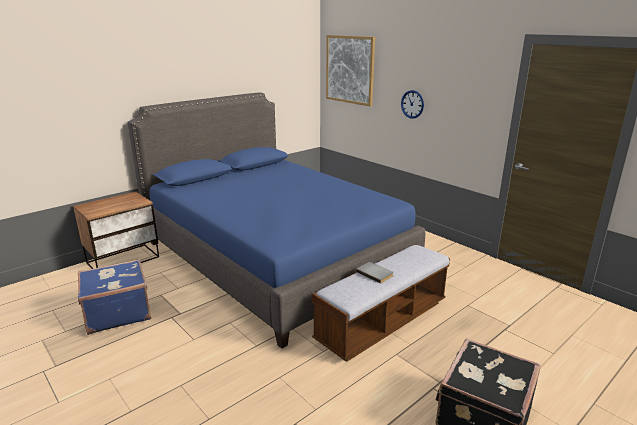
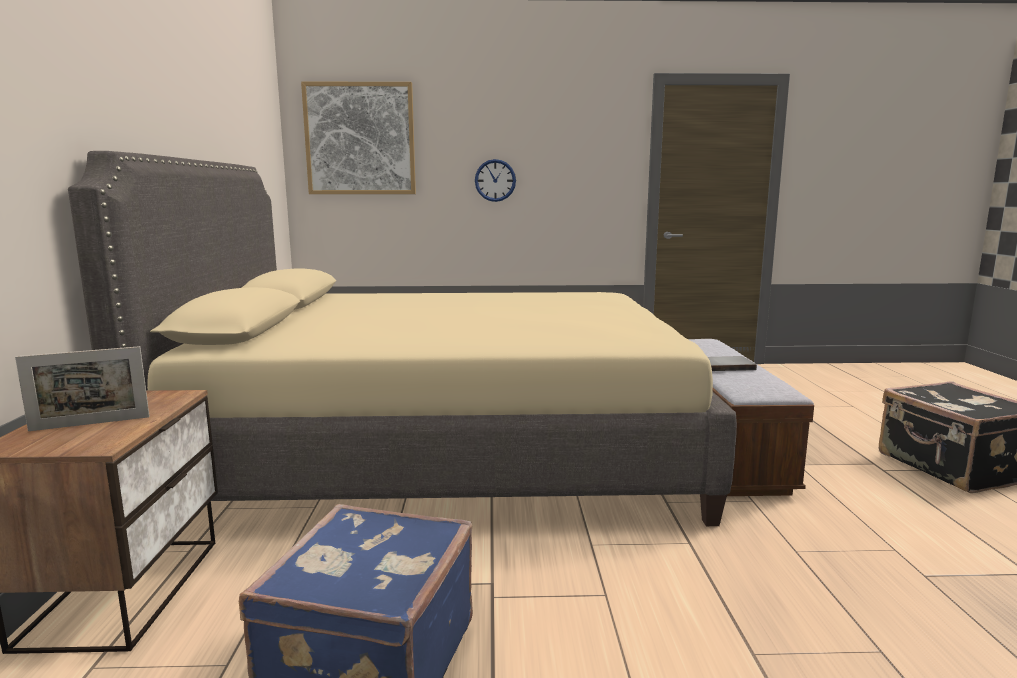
camera: 50 degrees left, 10 degrees down
blue bed [127,92,425,349] -> beige bed [68,151,737,526]
none -> picture frame [15,346,150,431]

